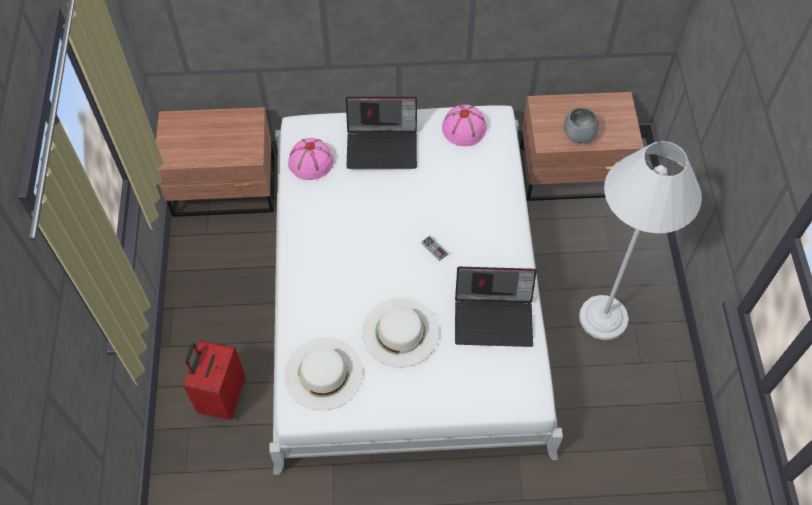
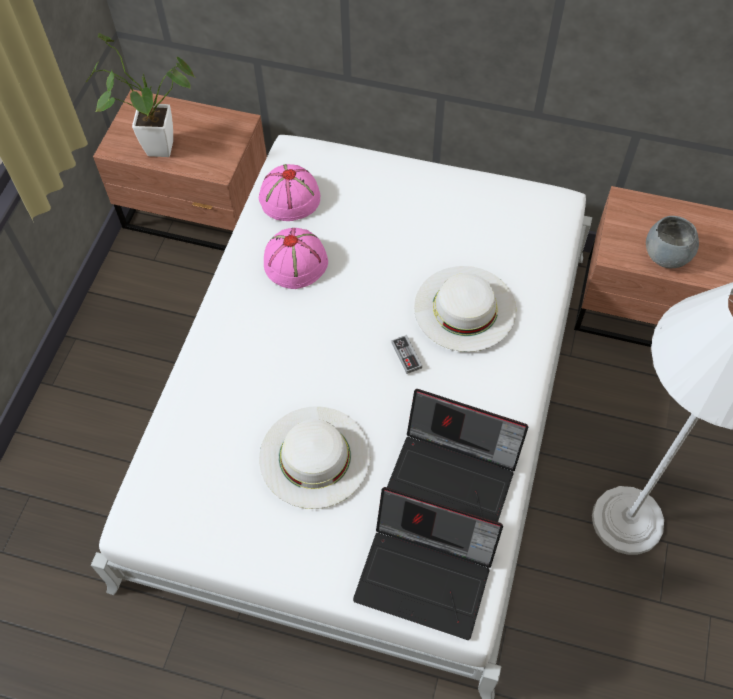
camera: 20 degrees right, 0 degrees up
red suitcase [184,340,245,420] -> none
white hat [284,338,363,410] -> white hat moved to [414,266,516,352]
laptop [346,97,417,169] -> laptop moved to [353,487,503,640]
pink hat [442,104,487,146] -> pink hat moved to [264,228,328,289]
none -> potted plant [86,33,194,157]

